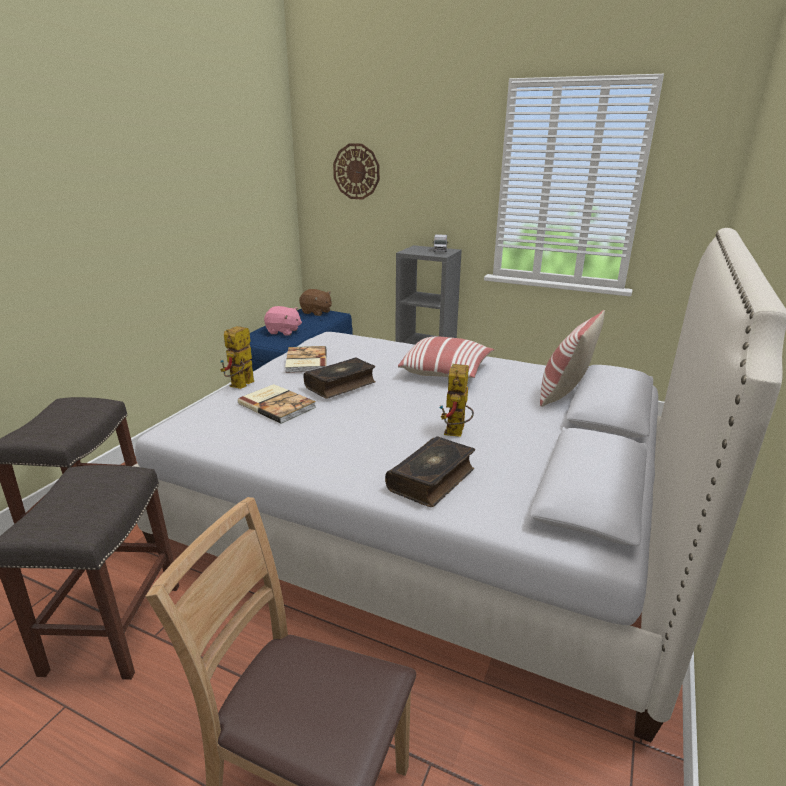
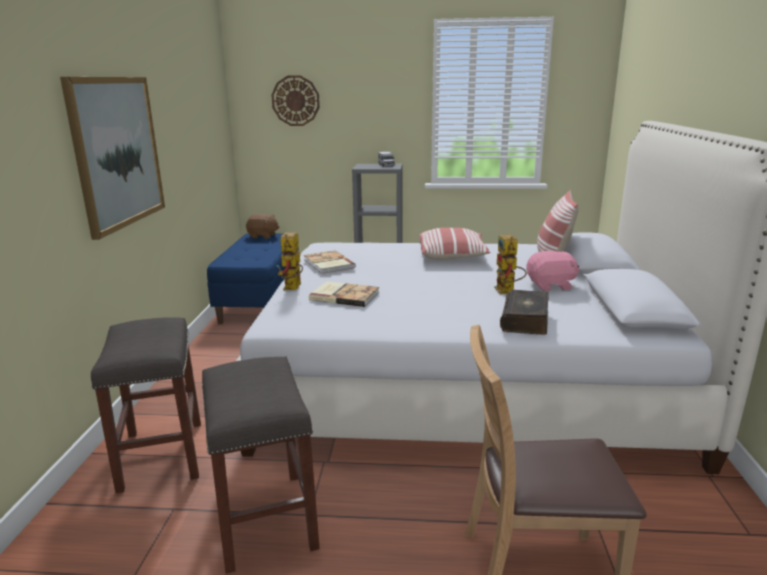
camera: 20 degrees left, 5 degrees down
pink plush toy [264,306,302,336] -> pink plush toy moved to [526,251,580,291]
book [303,357,376,399] -> none
none -> picture [60,77,165,240]

